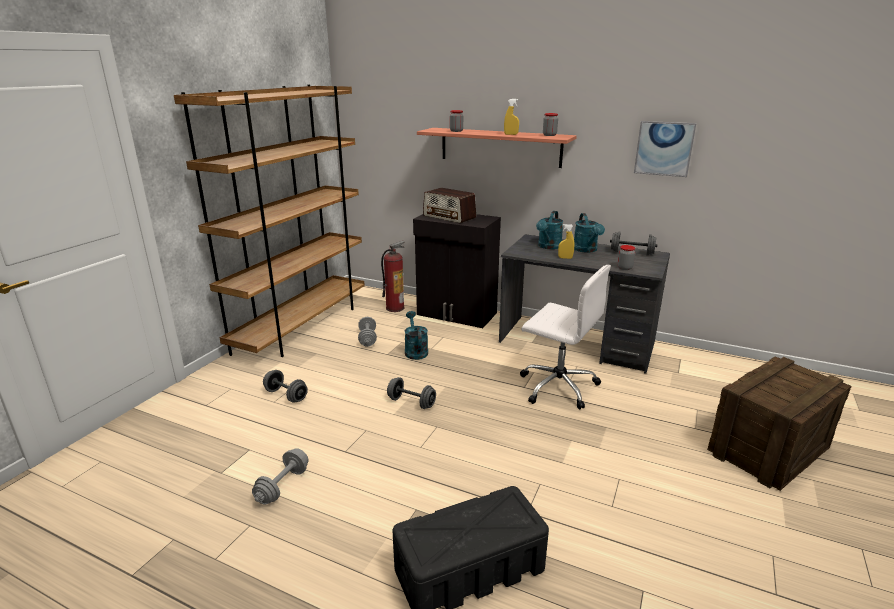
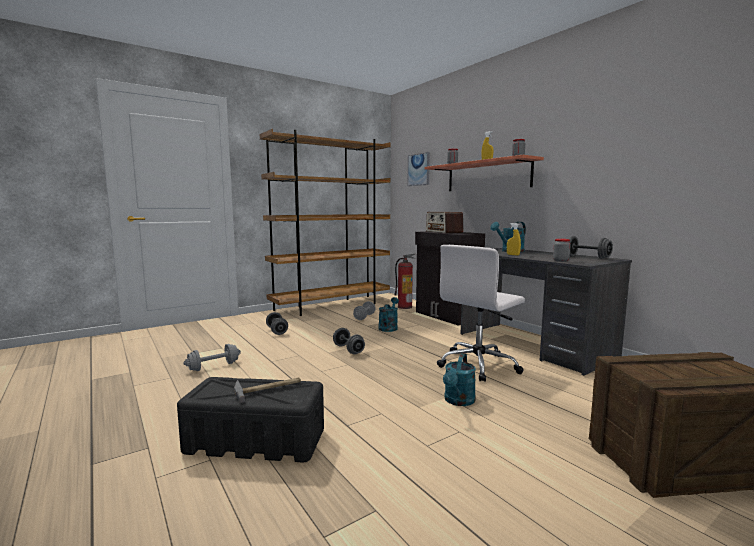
camera: 30 degrees right, 15 degrees down
white office chair [520,265,611,409] -> white office chair turned 75 degrees clockwise [437,245,525,382]
turquoise watering can [574,213,605,253] -> turquoise watering can moved to [443,353,476,406]
picture [634,121,696,177] -> picture moved to [407,152,430,186]
none -> hammer [234,378,301,403]

